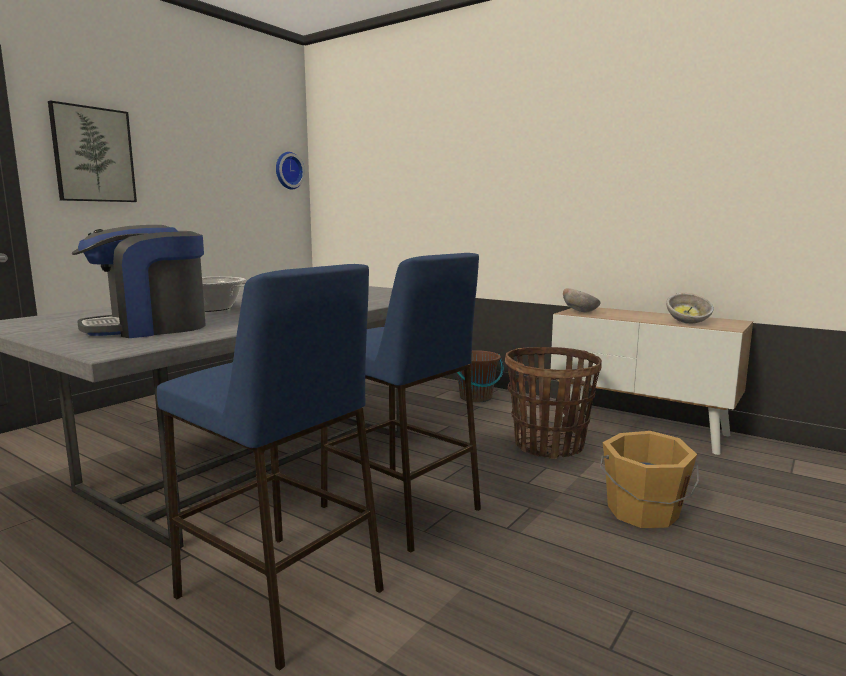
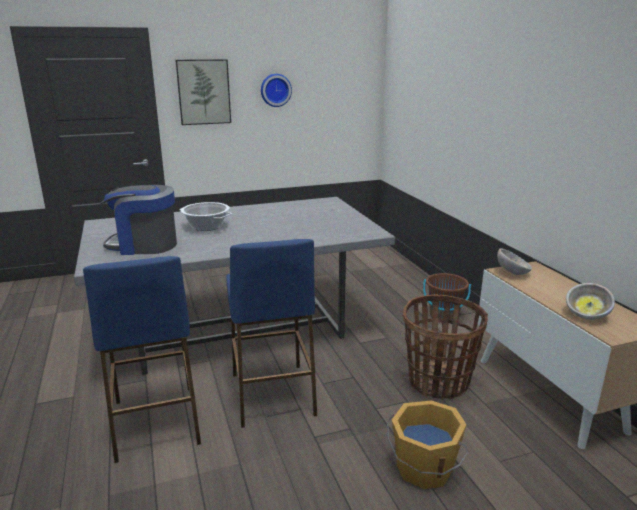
camera: 35 degrees right, 10 degrees up
wall clock [276,152,305,189] -> wall clock moved to [261,74,292,107]

